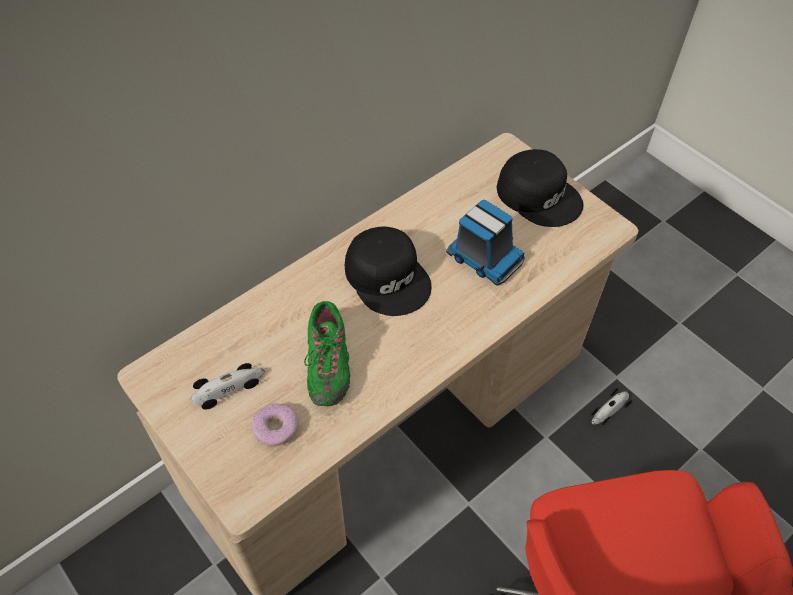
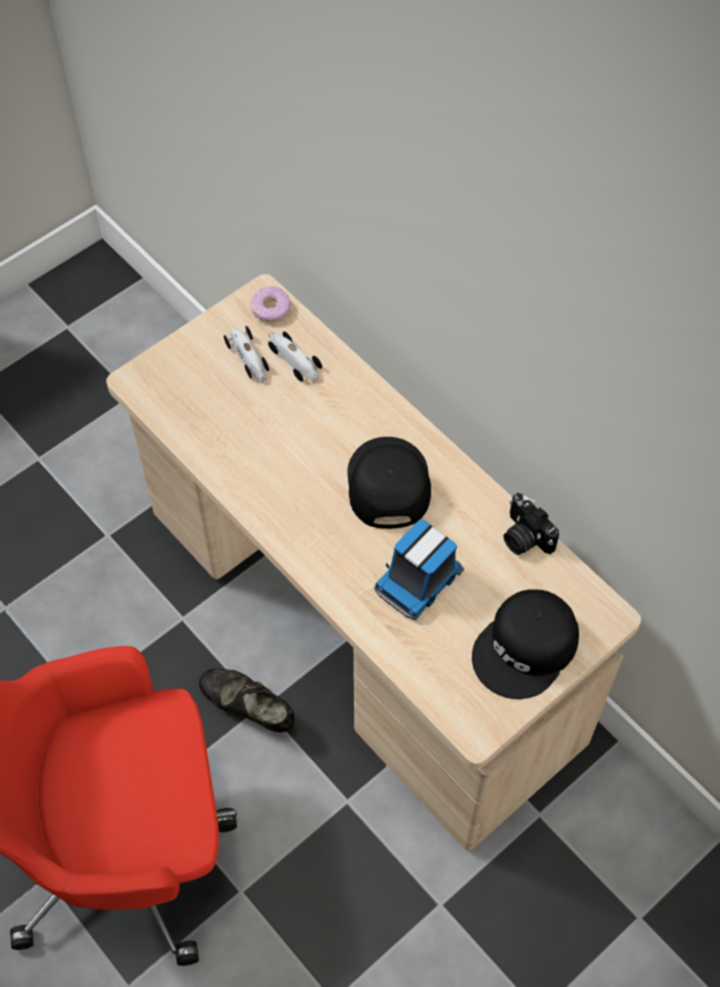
camera: 90 degrees right, 5 degrees up
donut [251,404,299,446] -> donut moved to [250,286,291,322]
green shoe [304,301,350,406] -> none
black cap [345,227,431,316] -> black cap turned 120 degrees clockwise [347,437,431,529]
toy car [591,388,632,425] -> toy car moved to [268,331,322,382]
none -> black shoe [199,669,295,733]
none -> camera [504,493,559,555]

